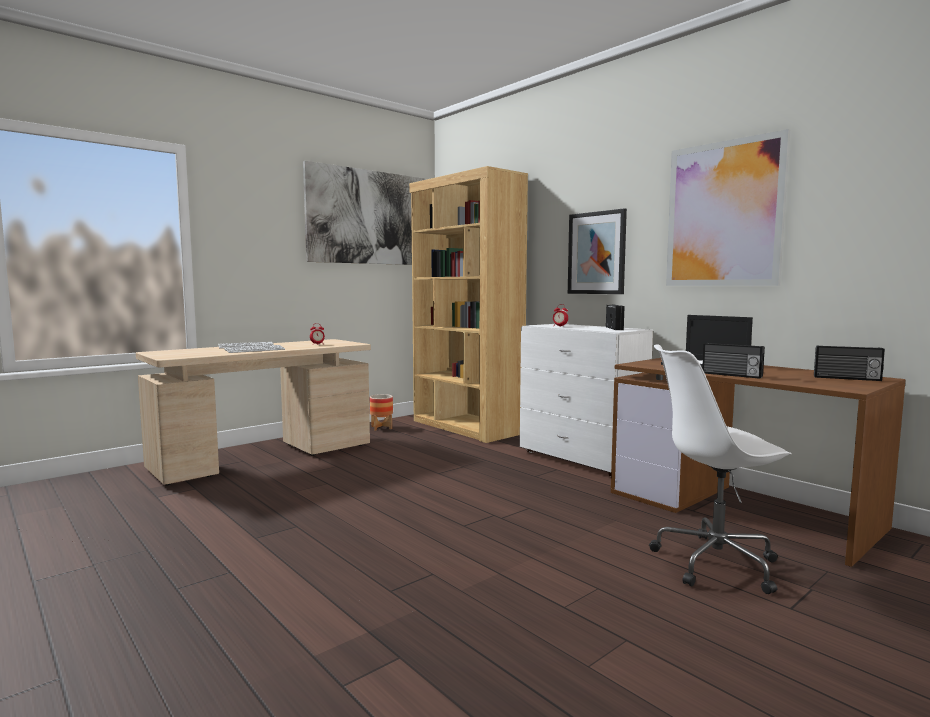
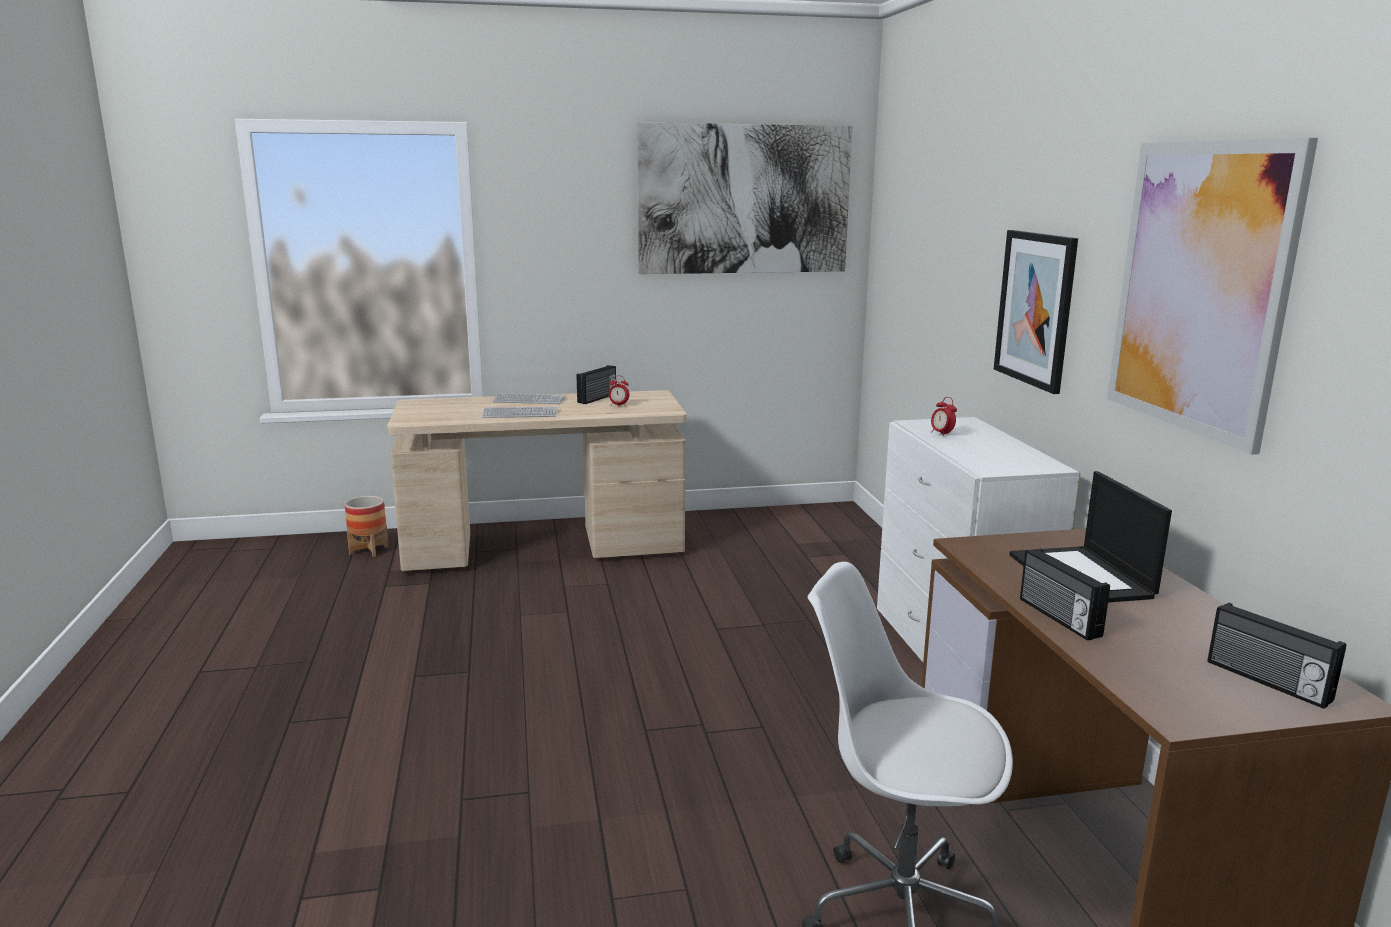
camera: 30 degrees right, 10 degrees up
planter [370,394,393,431] -> planter moved to [345,496,389,557]
brown bookcase [409,166,528,443] -> none
radio [606,305,624,330] -> radio moved to [577,365,616,404]

